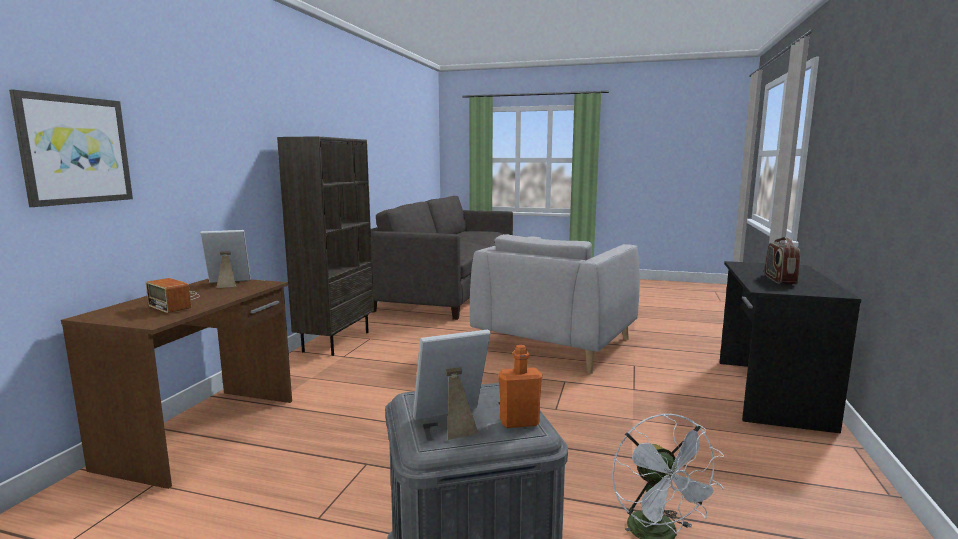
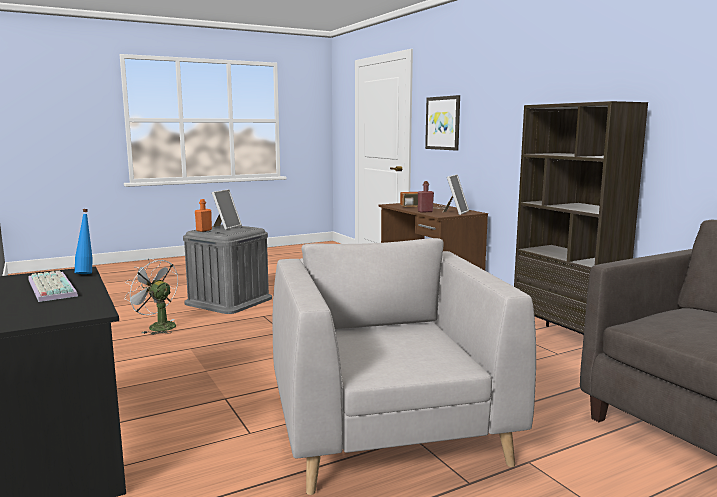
camera: 135 degrees right, 0 degrees up
radio [765,237,801,284] -> keyboard [28,270,78,302]
none -> blue bottle [75,209,93,274]
none -> red bottle [418,181,434,213]

